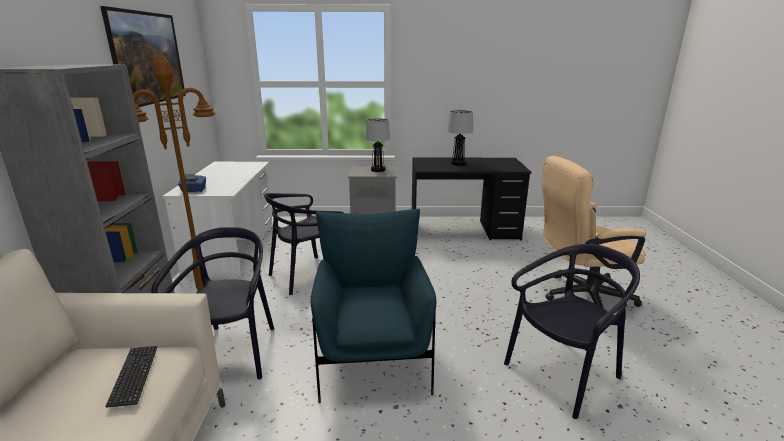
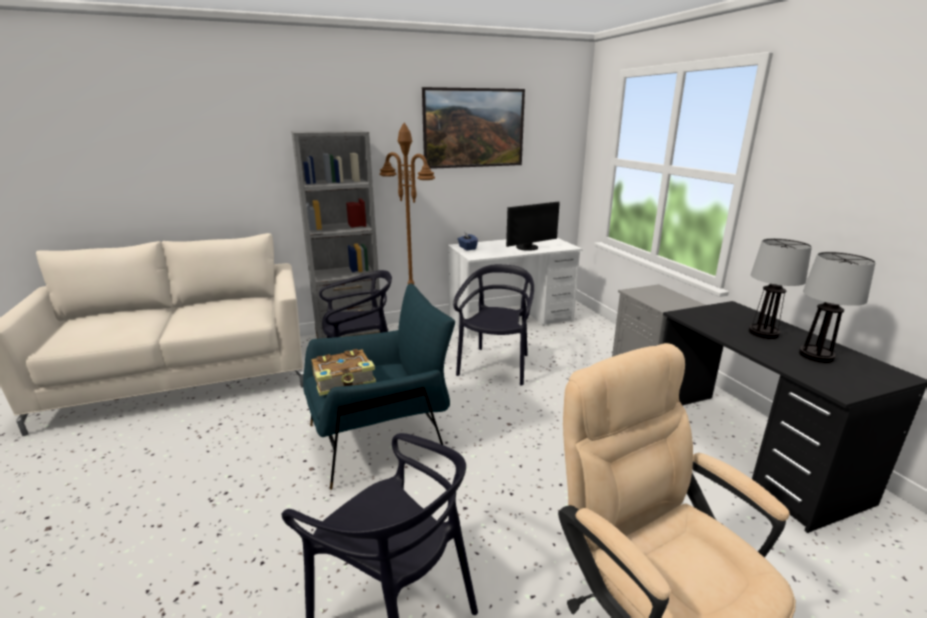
camera: 70 degrees right, 0 degrees up
keyboard [105,346,157,408] -> none
black chair [264,193,343,295] -> black chair turned 75 degrees clockwise [453,264,534,386]
table lamp [365,118,390,172] -> table lamp moved to [799,252,876,363]
none -> book [311,349,376,396]
none -> monitor [506,201,560,251]

